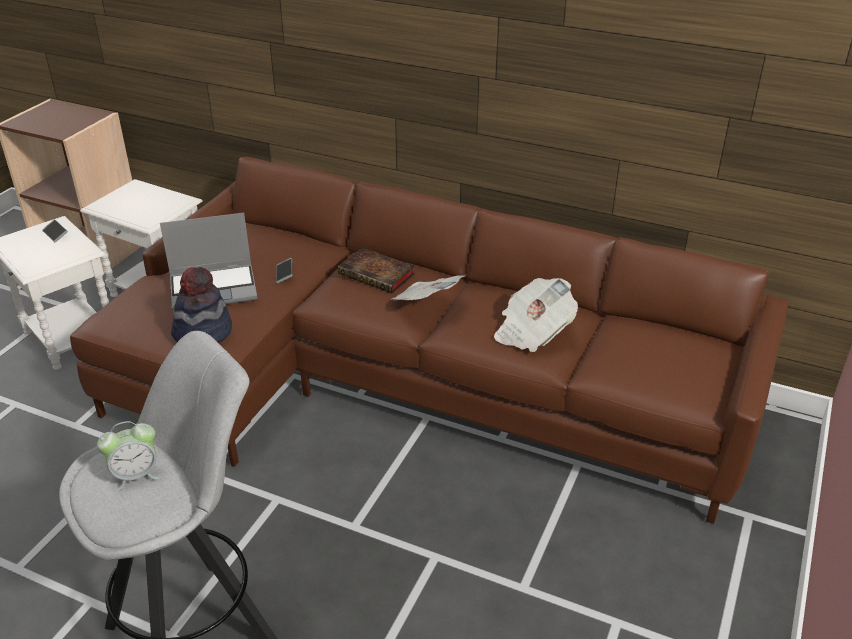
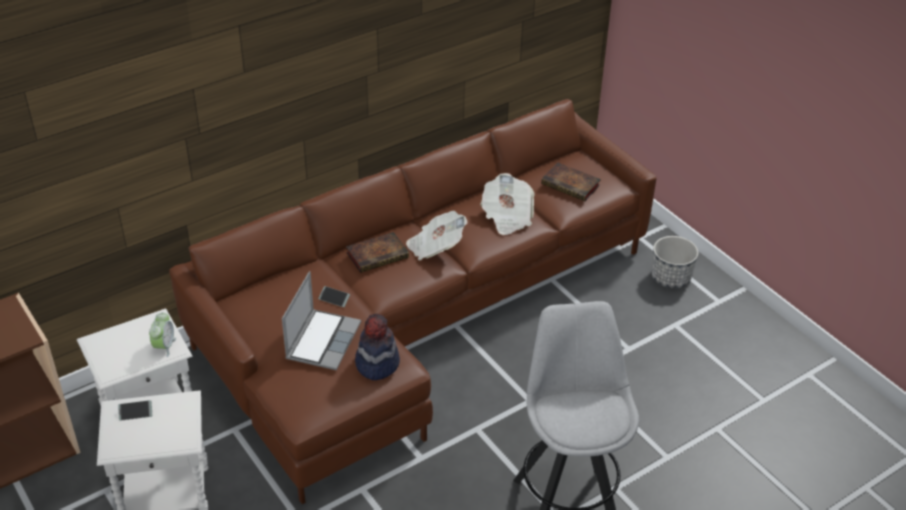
camera: 60 degrees left, 5 degrees up
alarm clock [97,421,162,491] -> alarm clock moved to [149,312,176,357]
none -> book [541,162,601,201]
none -> planter [651,236,699,288]

